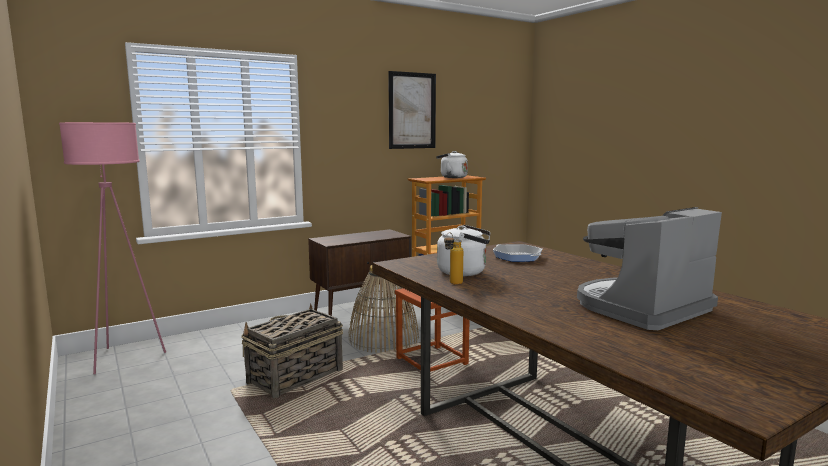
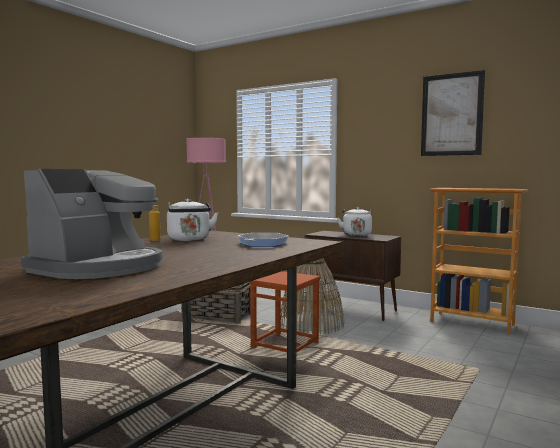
camera: 65 degrees right, 5 degrees down
white kettle [436,151,468,178] -> white kettle moved to [337,207,372,236]
coffee machine [577,207,722,330] -> coffee machine turned 90 degrees clockwise [21,169,163,279]

